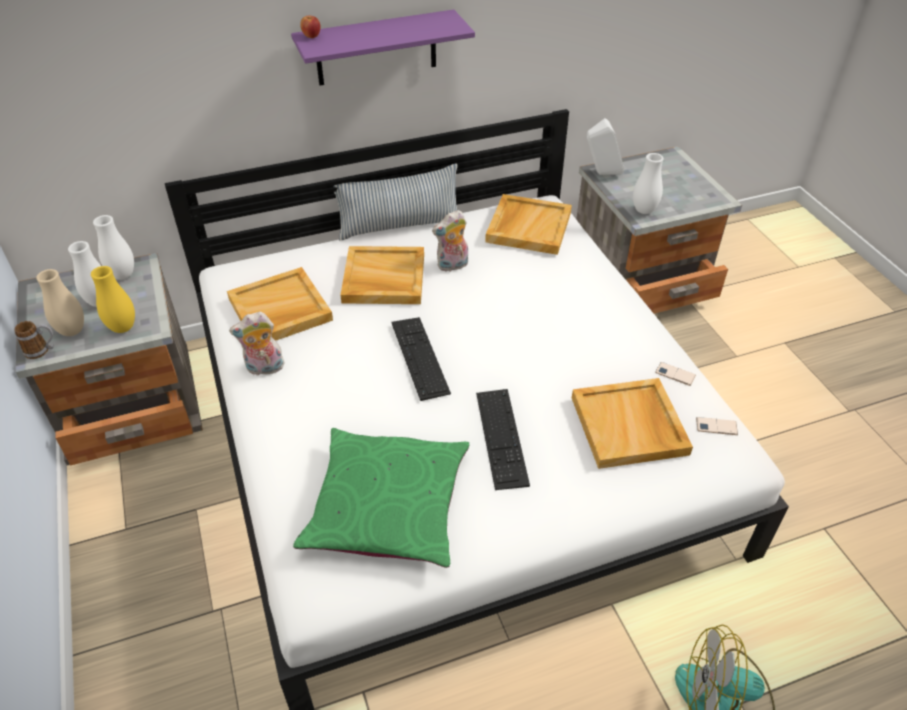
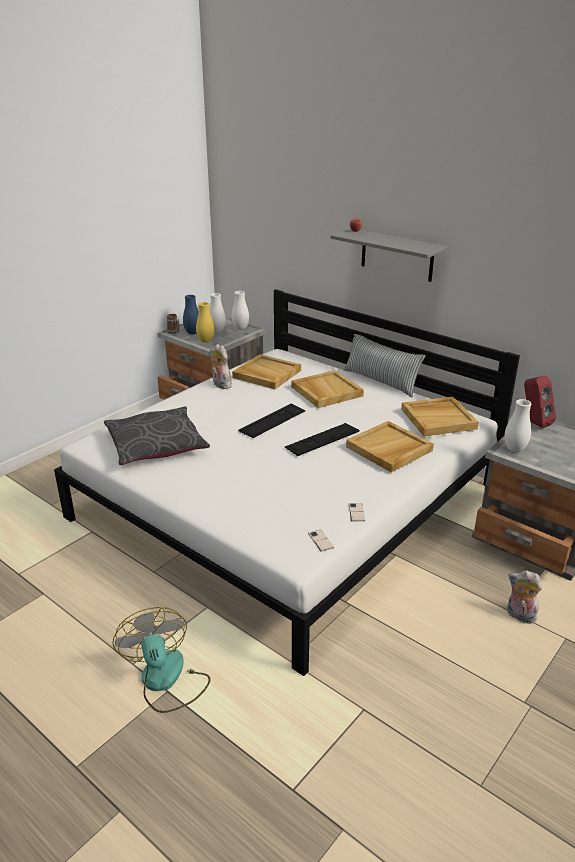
camera: 60 degrees right, 15 degrees down
beige vase [36,269,84,336] -> blue vase [183,295,199,334]
purple shelf [291,10,475,86] -> grey shelf [330,229,448,282]
green pillow [293,428,469,568] -> grey pillow [104,406,210,465]
plush toy [432,210,468,272] -> plush toy moved to [507,570,542,624]
keyboard [476,389,530,490] -> keyboard moved to [285,423,359,456]
beige tray [572,378,693,469] -> beige tray moved to [346,421,434,472]
white speaker [587,118,624,175] -> red speaker [524,375,556,428]

